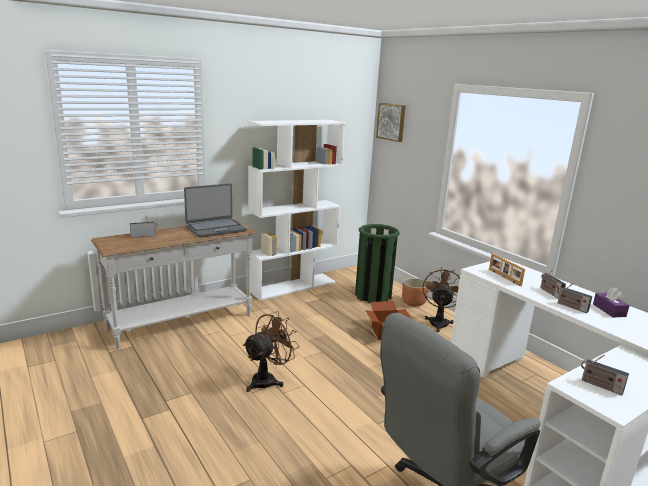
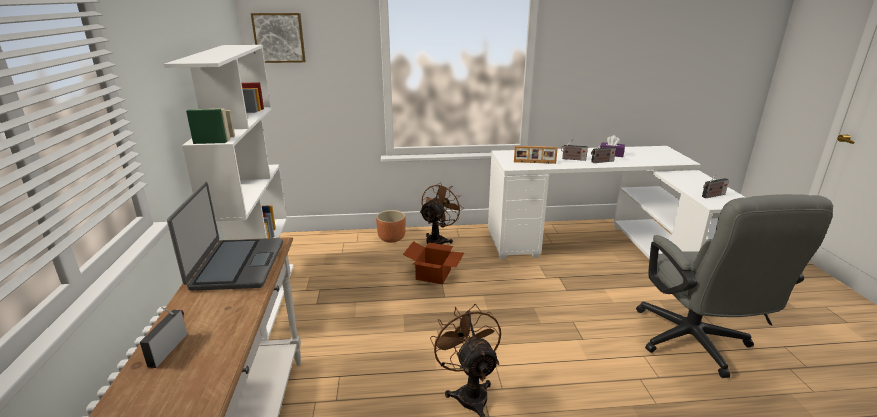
camera: 60 degrees left, 5 degrees up
green trash can [355,224,400,303] -> none
brown fan [422,267,460,332] -> brown fan turned 75 degrees clockwise [420,184,464,244]

